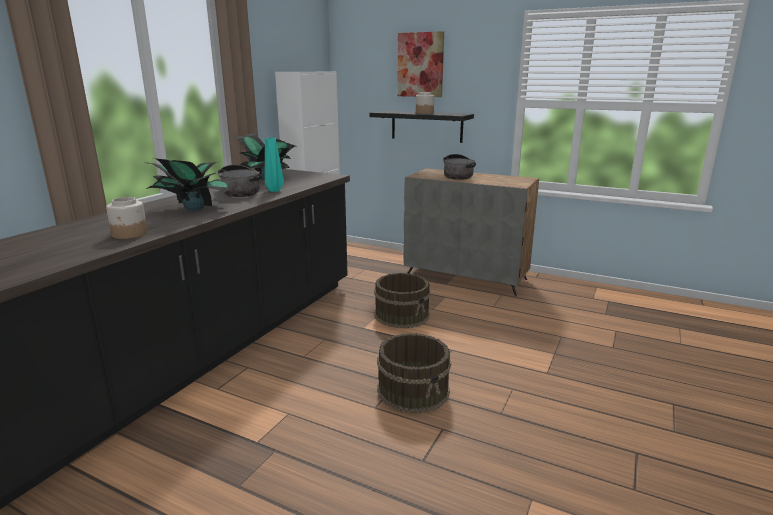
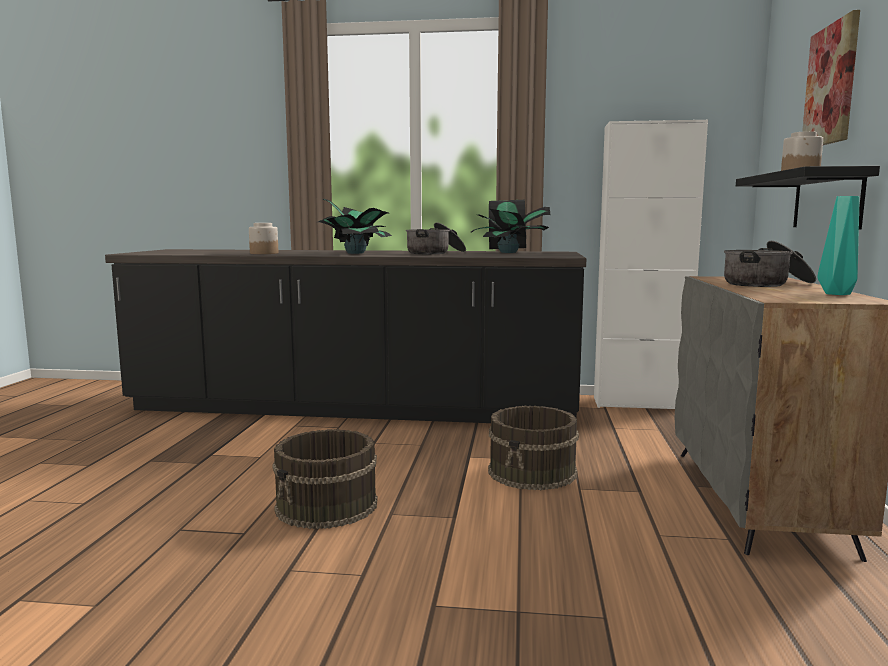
camera: 70 degrees right, 10 degrees down
turquoise vase [265,138,284,192] -> turquoise vase moved to [817,196,860,295]

